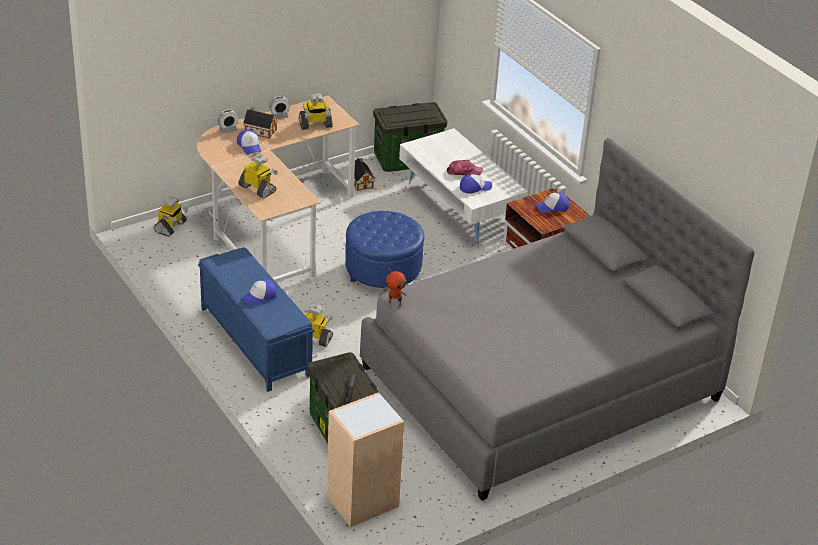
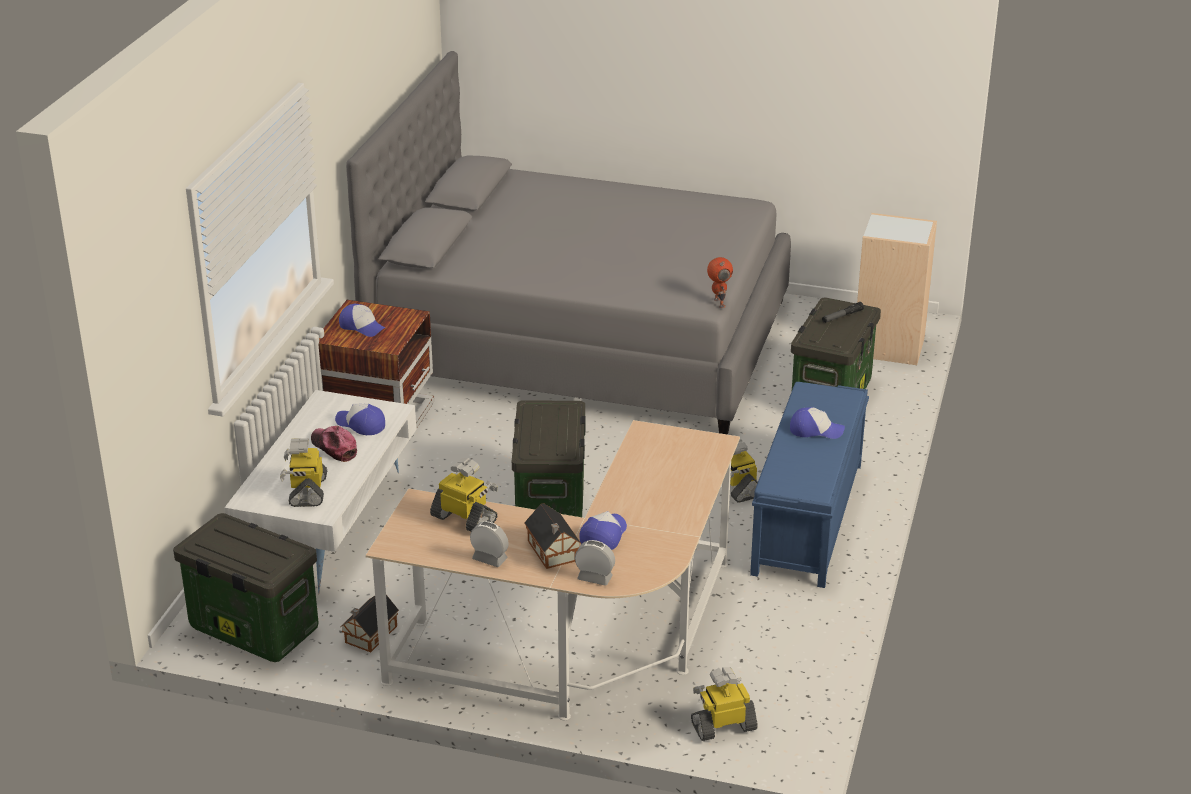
camera: 130 degrees left, 5 degrees down
toy robot [238,154,278,198] -> toy robot moved to [280,438,327,507]
blue ottoman [345,211,424,288] -> storage box [512,400,585,517]

